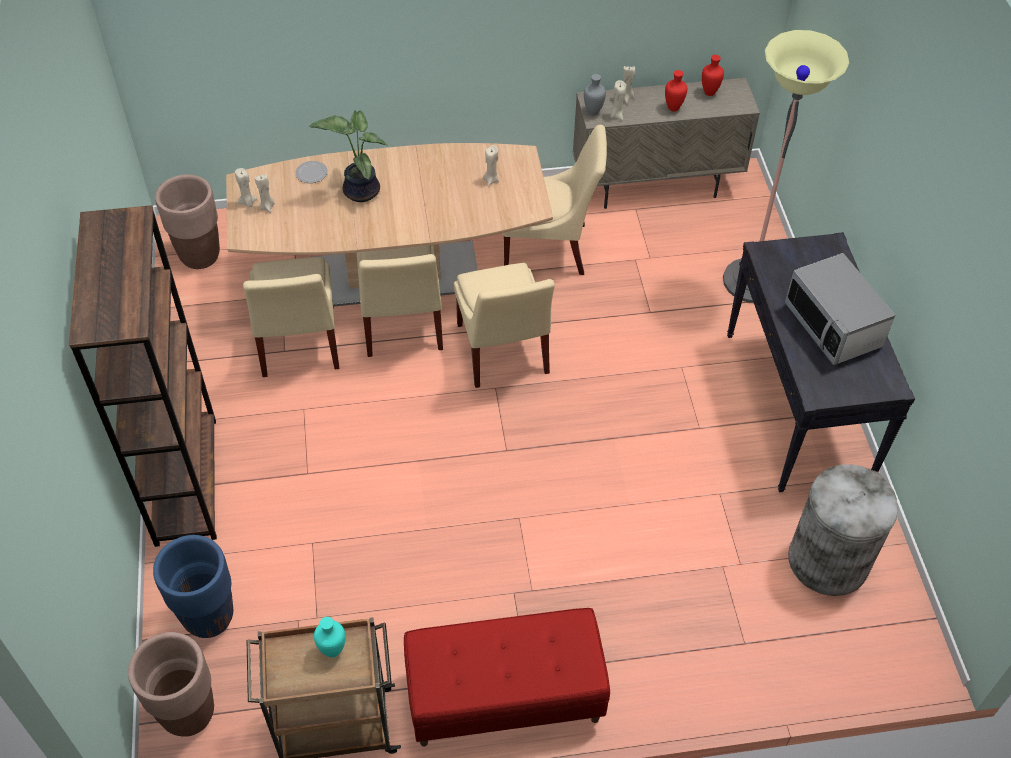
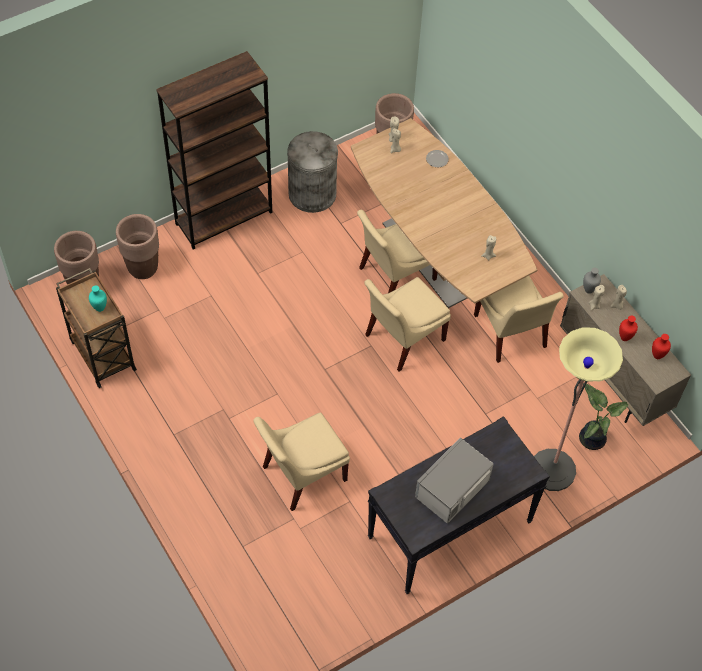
camera: 65 degrees right, 5 degrees up
blue planter [153,535,233,638] -> brown planter [116,214,159,279]
beige chair [243,257,339,377] -> beige chair moved to [253,412,350,511]
potted plant [309,110,388,202] -> potted plant moved to [579,383,629,450]
red bench [404,608,610,746] -> none
grey trash can [788,464,898,596] -> grey trash can moved to [287,131,338,213]

